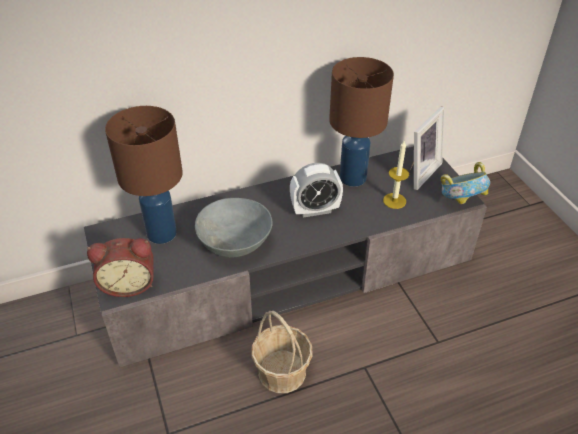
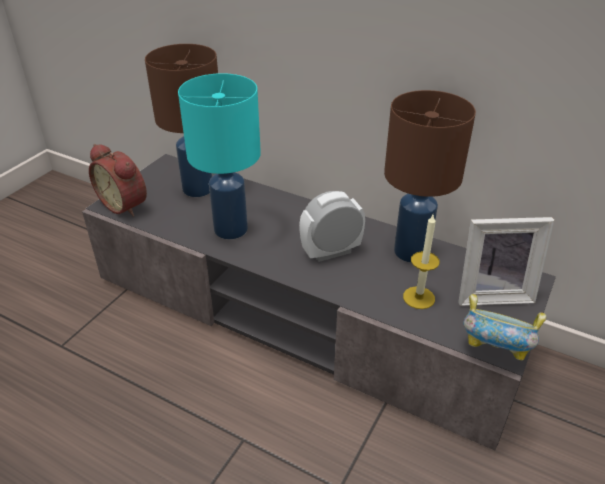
camera: 50 degrees right, 5 degrees down
grey bowl [195,198,273,258] -> turquoise table lamp [178,73,261,239]
basket [251,311,313,393] -> none
alarm clock [290,163,343,218] -> alarm clock turned 120 degrees clockwise [299,191,365,262]

